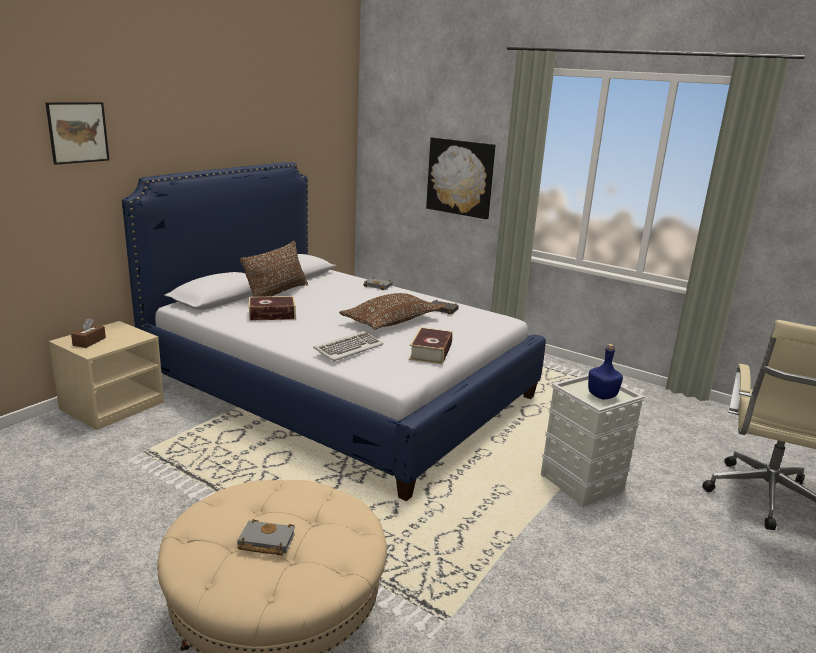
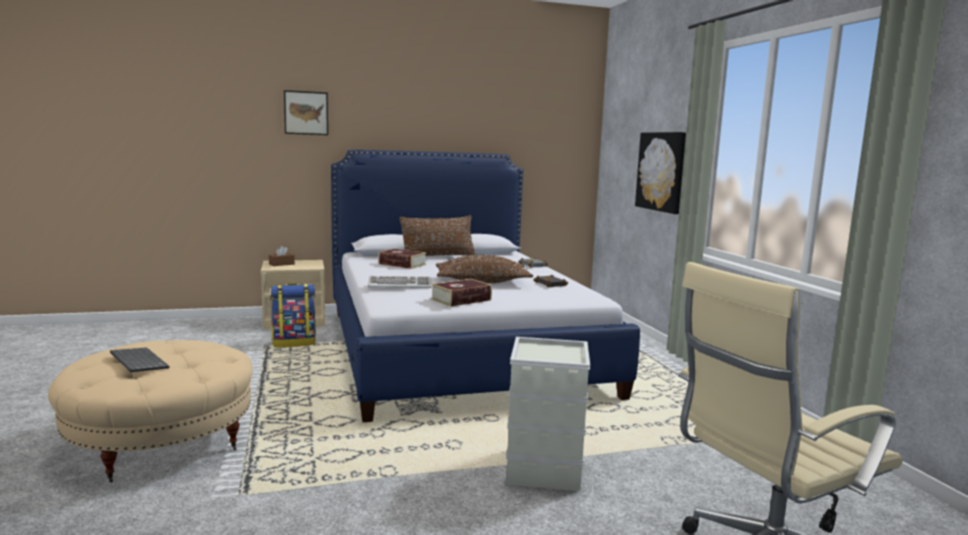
camera: 40 degrees right, 10 degrees down
grey book [237,519,295,555] -> keyboard [110,347,169,372]
blue bottle [588,344,623,399] -> none
none -> backpack [270,283,316,347]

